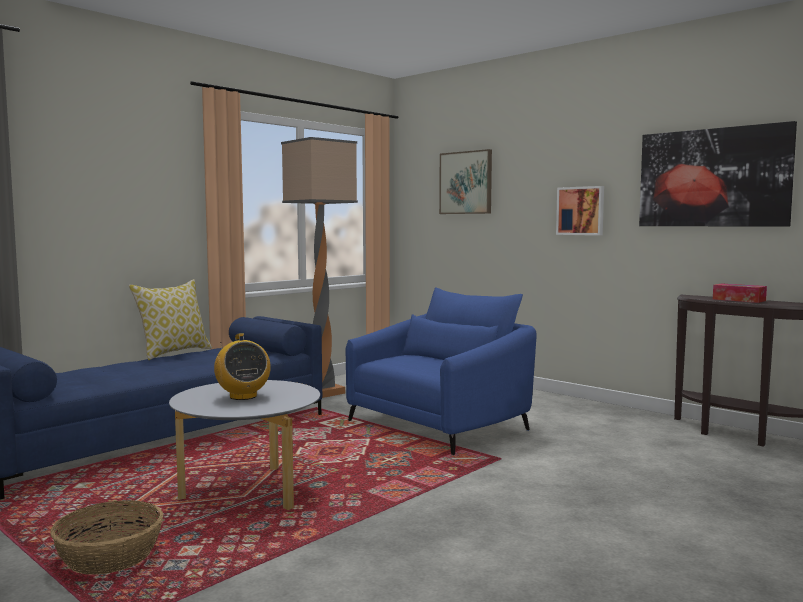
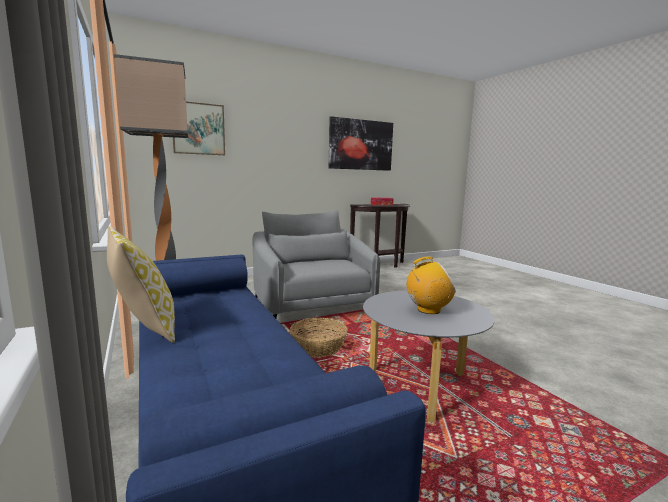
camera: 70 degrees left, 5 degrees up
basket [50,500,163,575] -> basket moved to [290,318,348,357]
blue armchair [346,287,537,455] -> grey armchair [252,210,380,318]
picture [556,186,604,235] -> none

